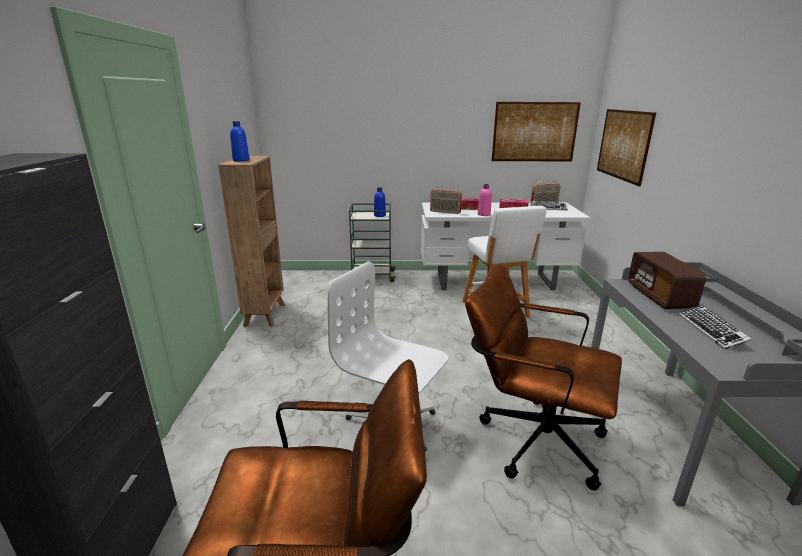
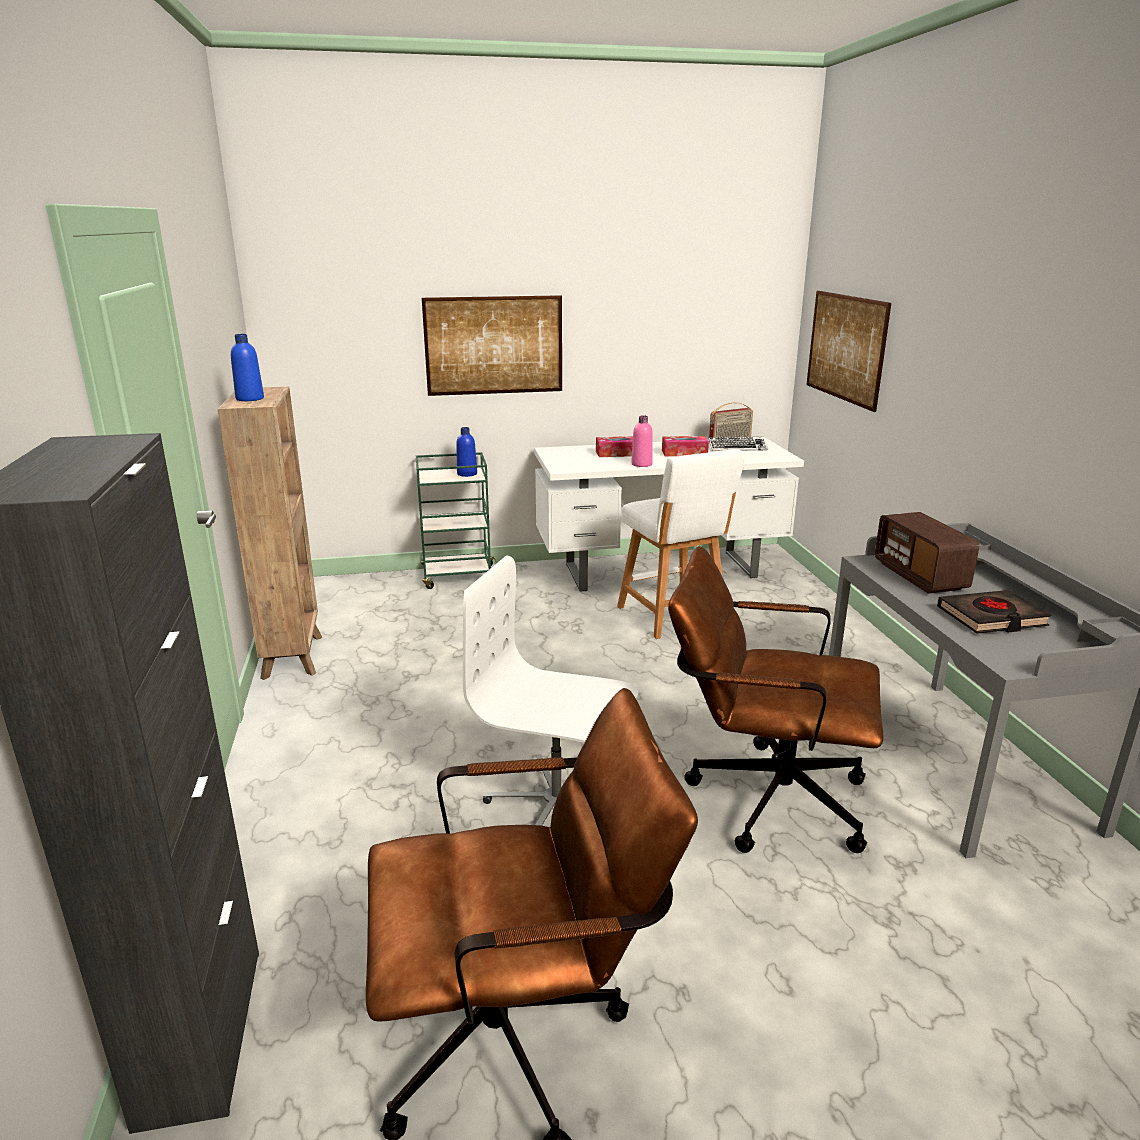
camera: 10 degrees left, 0 degrees up
radio [430,186,462,214] -> none
picture [492,102,581,161] -> picture moved to [422,295,562,396]
keyboard [679,305,752,350] -> black book [937,590,1051,634]

